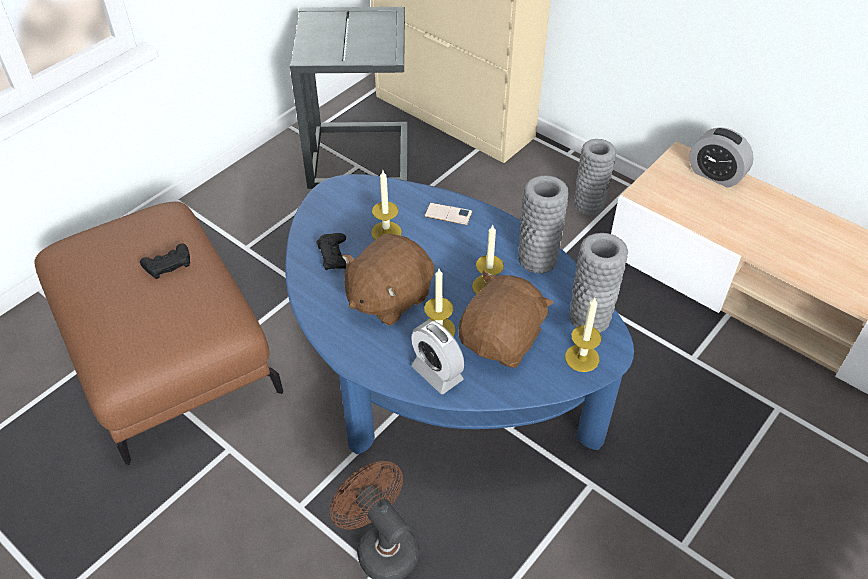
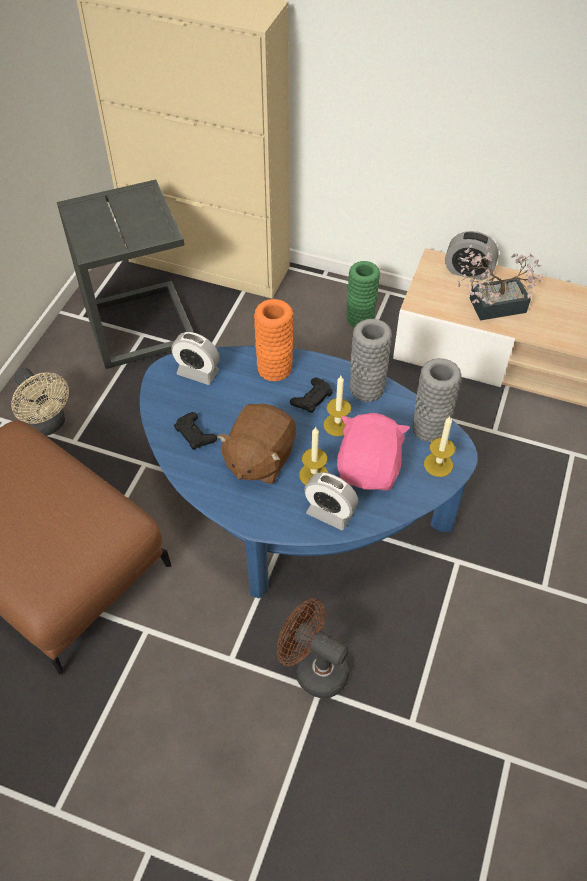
camera: 20 degrees left, 5 degrees up
black game controller [140,243,190,279] -> black game controller moved to [290,378,333,413]
candle [371,171,402,240] -> none
phone [424,202,473,225] -> orange vase [254,299,293,381]
brown plush toy [459,271,553,368] -> pink plush toy [337,413,410,490]
grey vase [574,139,616,215] -> green vase [346,261,380,327]
none -> beige fan [11,368,69,436]
none -> alarm clock [171,332,219,385]
none -> potted plant [457,245,544,321]

